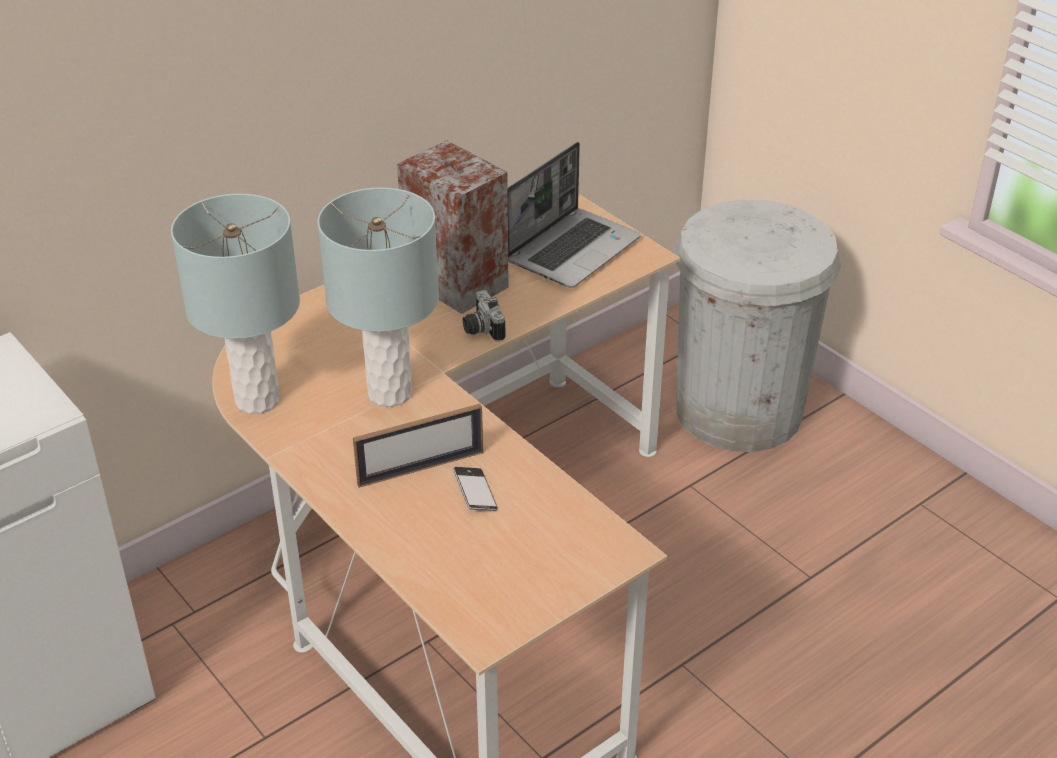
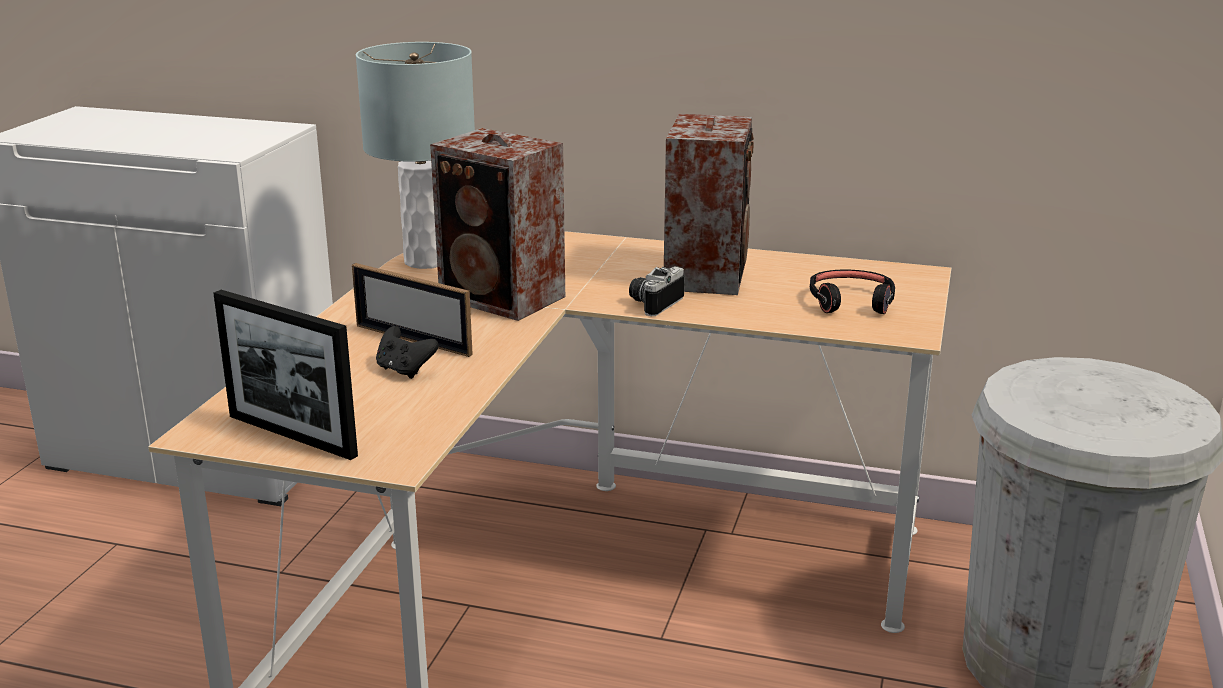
camera: 55 degrees right, 15 degrees down
grey table lamp [318,187,439,407] -> speaker [430,128,565,321]
phone [453,467,498,511] -> black game controller [376,326,439,379]
laptop [508,142,641,288] -> black headphones [810,270,895,314]
none -> picture frame [213,290,358,460]

